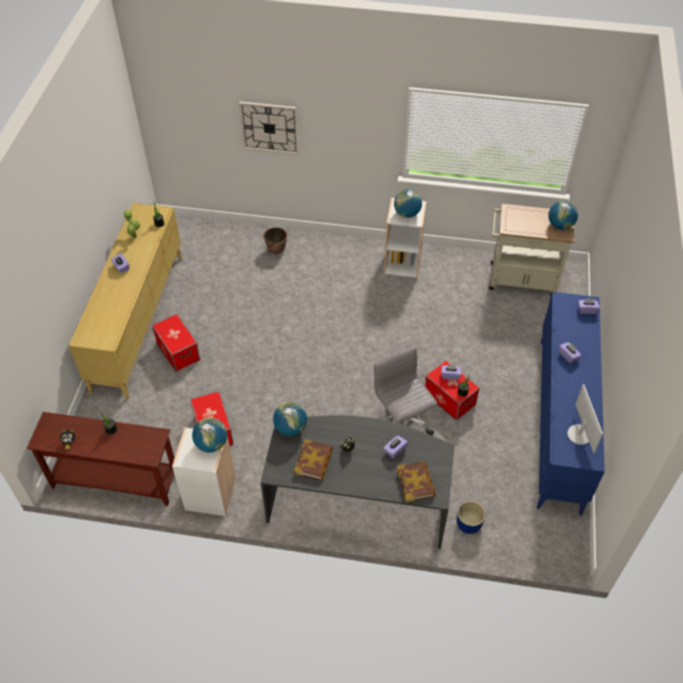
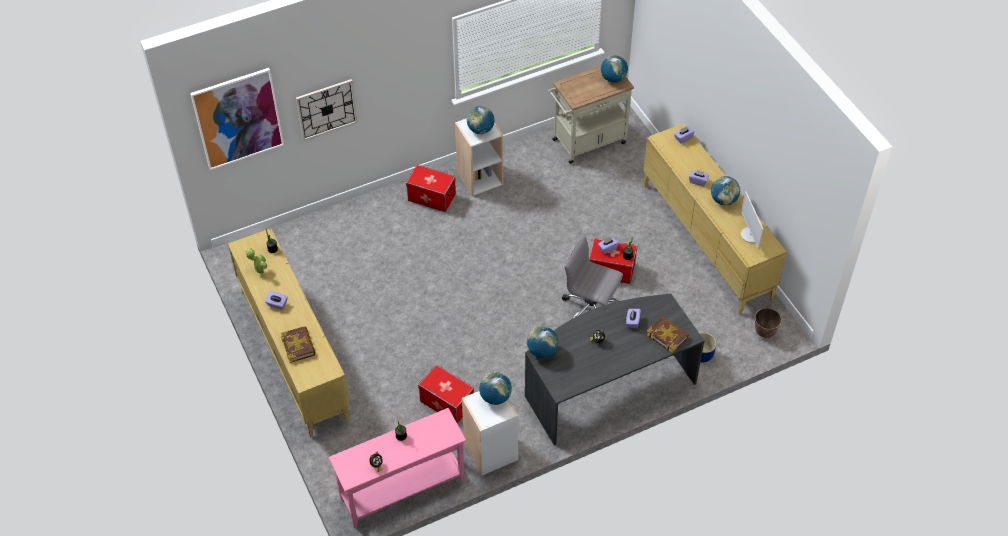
camera: 35 degrees left, 0 degrees up
brown console table [27,412,175,506] -> pink console table [329,408,466,528]
storage box [152,314,200,372] -> storage box moved to [406,165,456,212]
planter [263,227,287,255] -> planter moved to [755,308,782,338]
book [294,439,333,480] -> book moved to [281,326,315,363]
blue cabinet [537,292,605,515] -> beige cabinet [644,123,787,315]
monitor [567,384,603,453] -> monitor turned 150 degrees counterclockwise [741,191,763,249]
none -> picture [190,68,284,170]
none -> globe [711,176,740,205]

